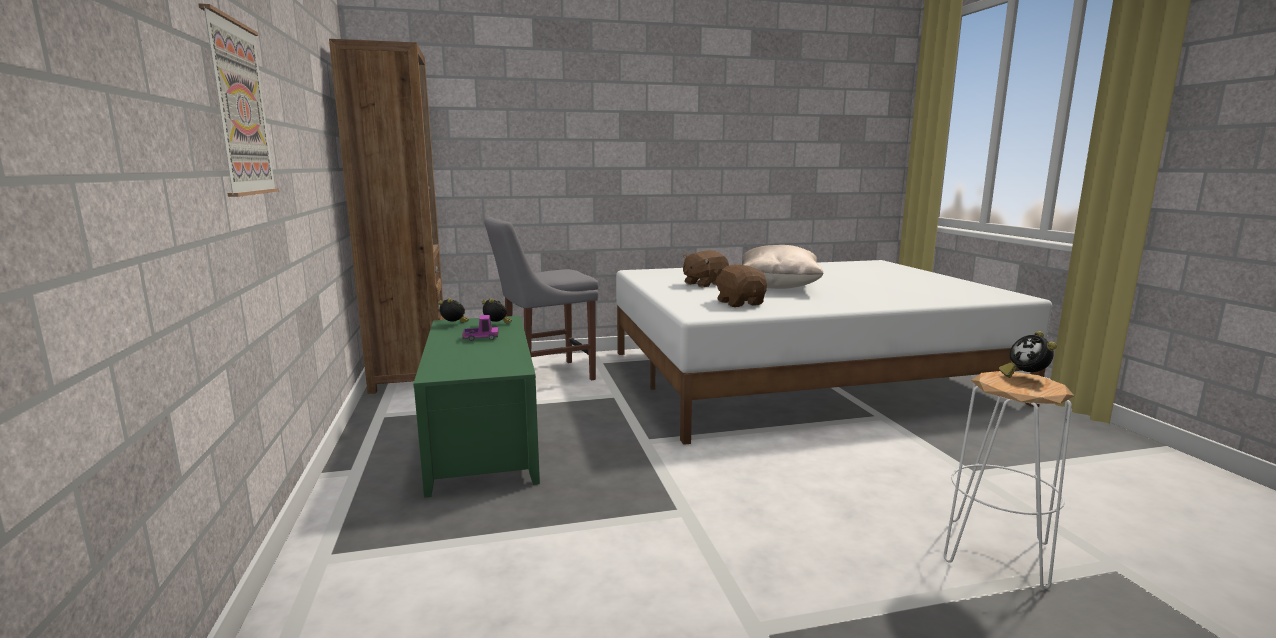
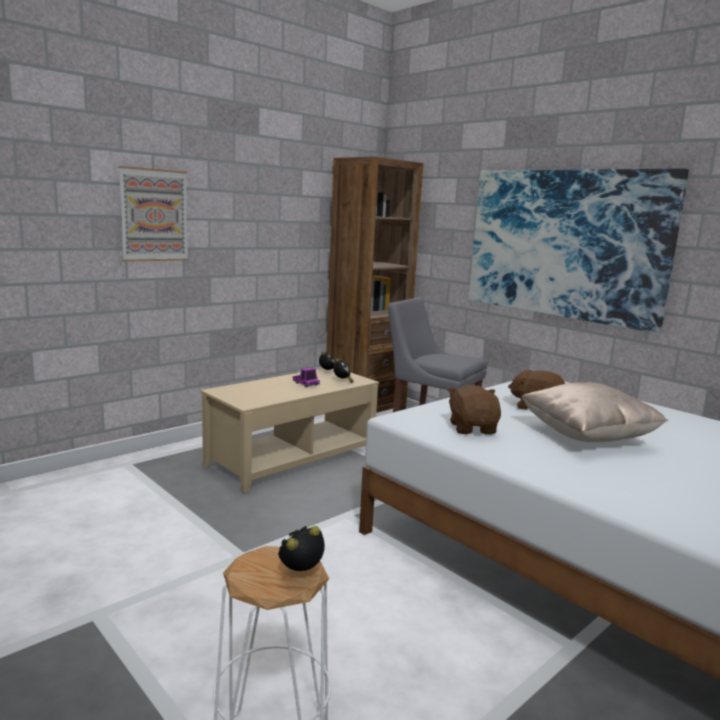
camera: 60 degrees right, 0 degrees up
green coffee table [413,316,540,497] -> beige coffee table [200,369,379,494]
brown plush toy [714,264,767,307] -> brown plush toy turned 45 degrees counterclockwise [448,385,501,434]
none -> picture [469,168,689,333]

